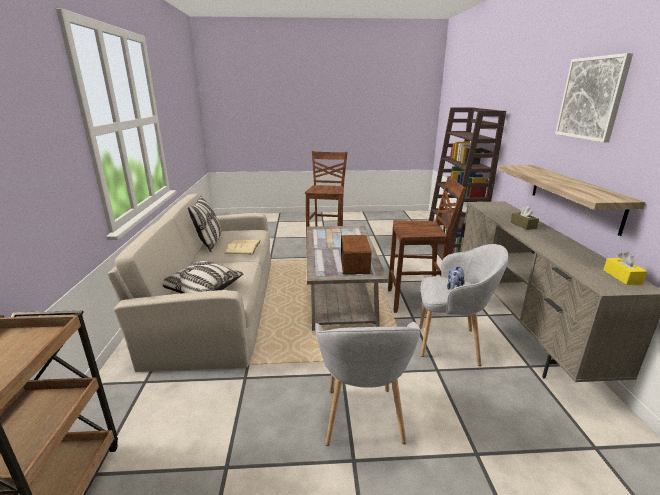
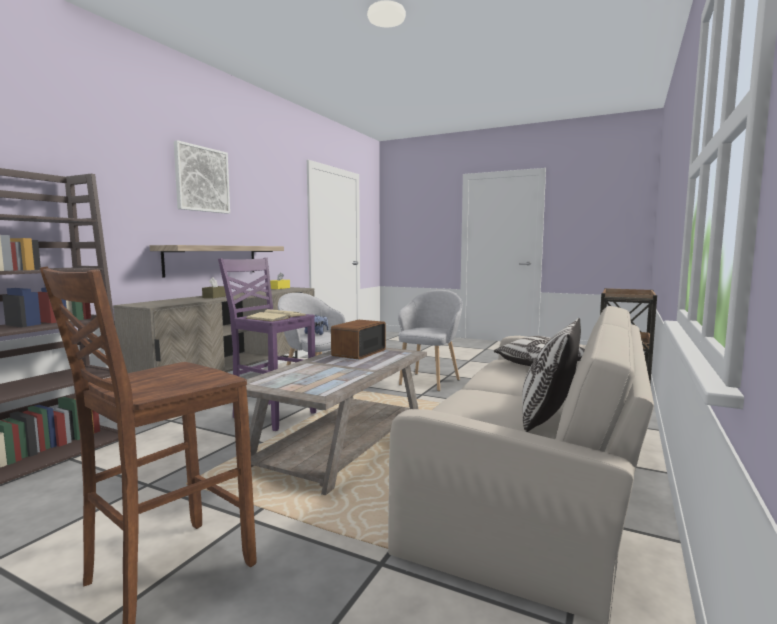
camera: 150 degrees left, 15 degrees down
beige book [225,240,261,254] -> beige book moved to [245,309,306,322]
brown stool [388,176,466,313] -> purple stool [218,258,316,431]

